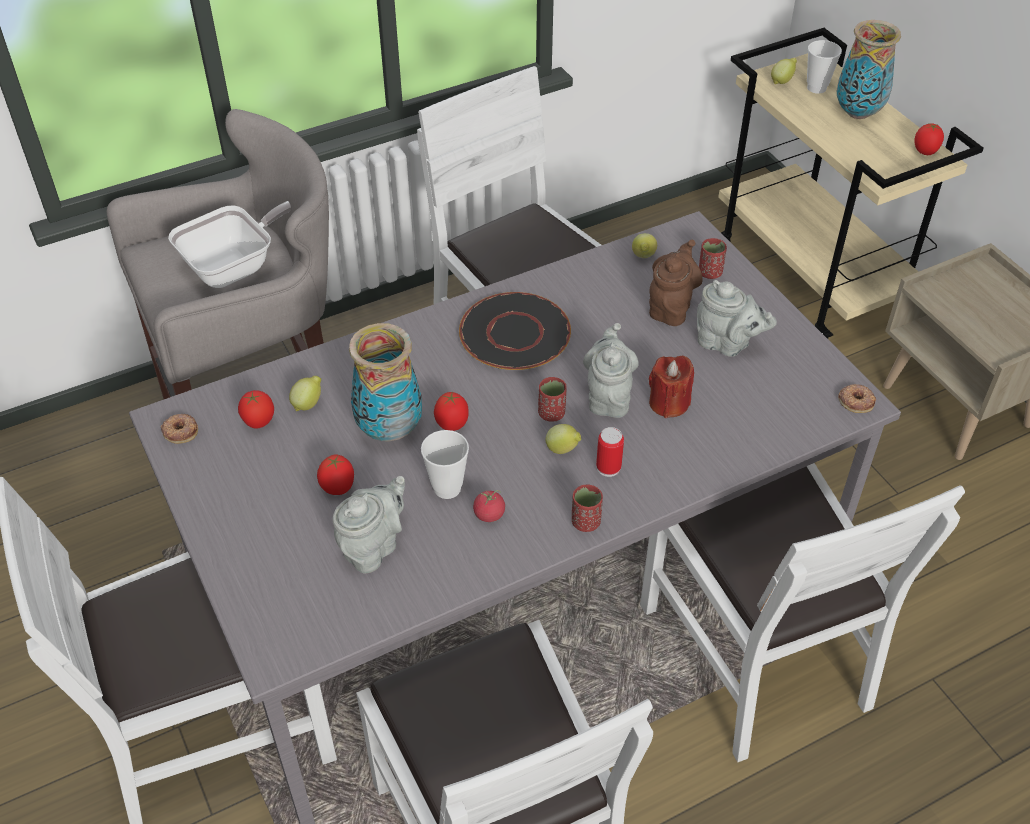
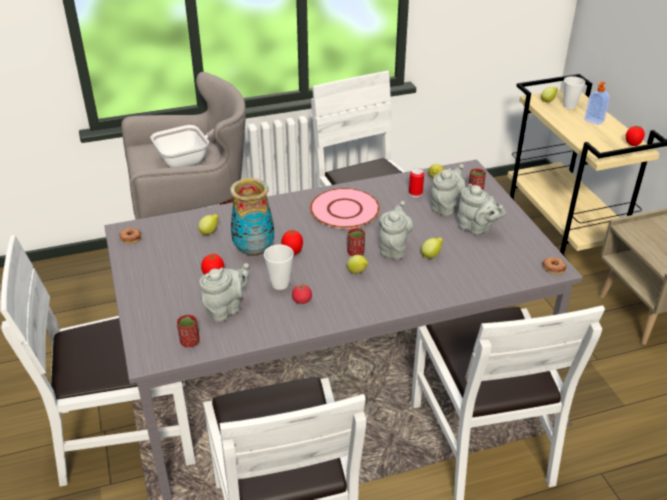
camera: 10 degrees right, 10 degrees down
tomato [238,390,274,429] -> none
black plate [459,292,571,370] -> pink plate [310,188,380,229]
red cup [572,485,603,532] -> red cup moved to [177,315,200,347]
can [596,427,624,477] -> can moved to [409,168,424,197]
brown teapot [649,240,703,326] -> grey teapot [431,164,466,216]
red candle [649,356,694,418] -> lemon [421,237,443,258]
vase [837,20,901,119] -> soap dispenser [584,82,610,125]

